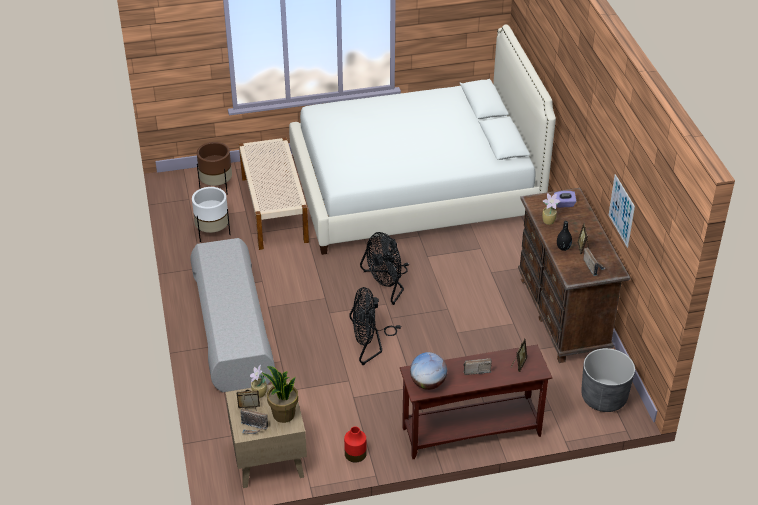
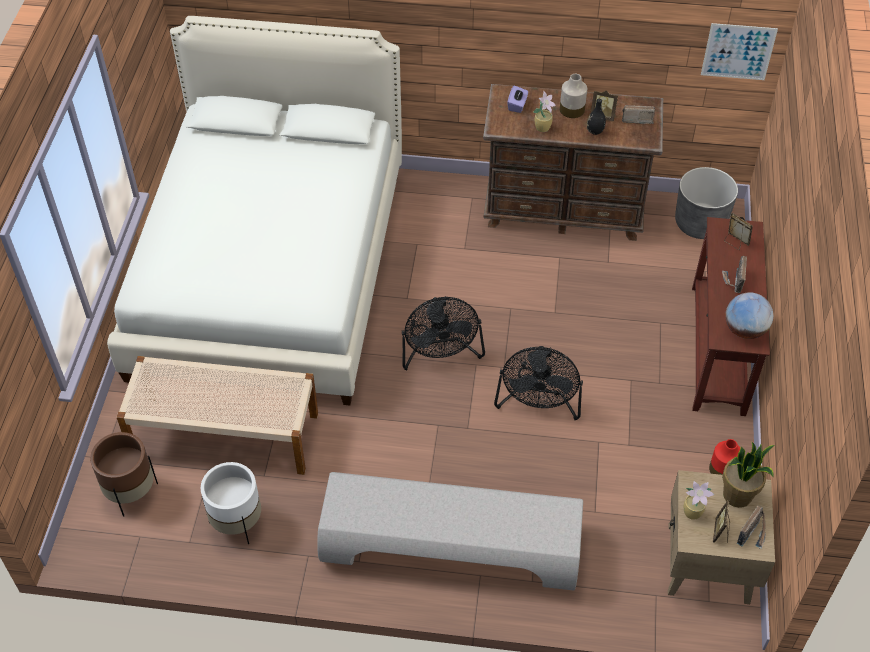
camera: 70 degrees left, 10 degrees up
picture [609,174,635,248] -> picture moved to [701,23,778,80]
none -> beige vase [560,74,587,118]

